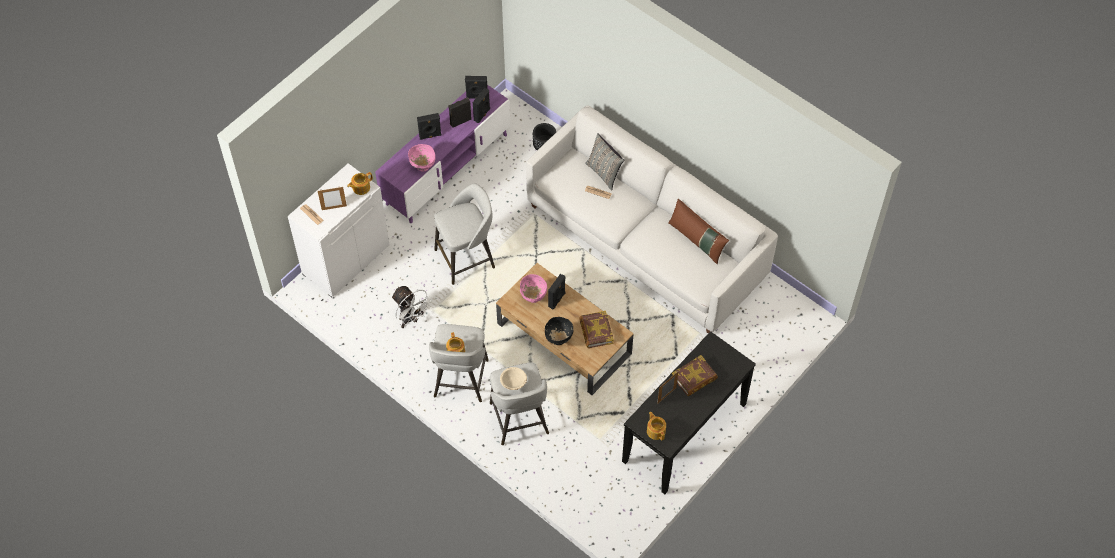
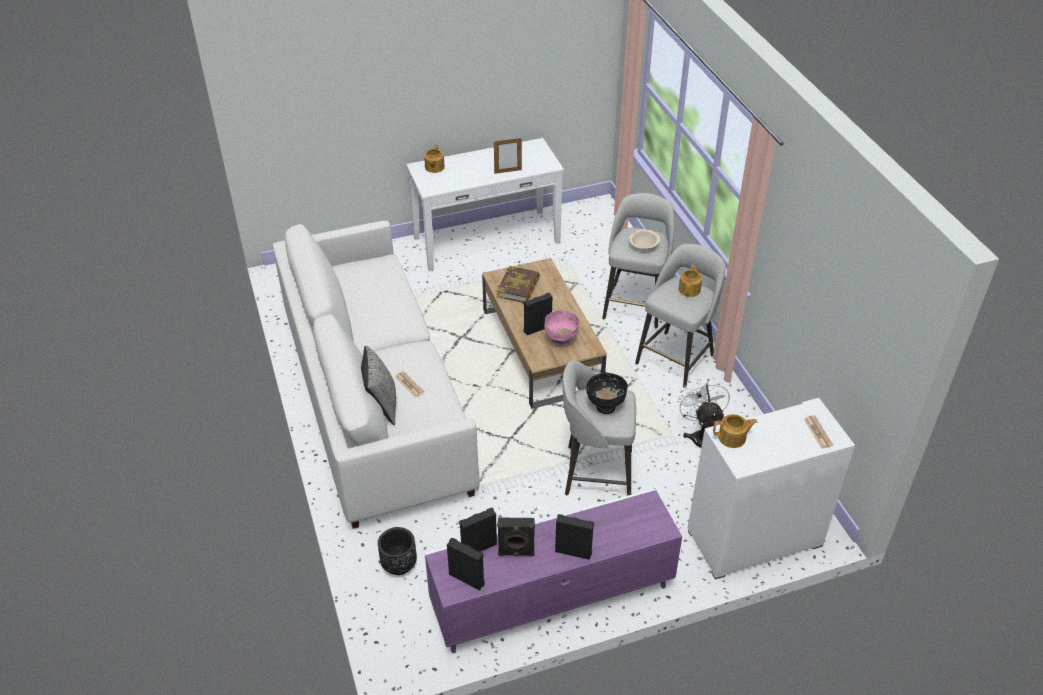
camera: 150 degrees left, 15 degrees down
picture frame [318,187,347,210] -> none
pink bowl [408,144,435,172] -> none
black bowl [545,317,574,345] -> black bowl moved to [586,373,628,414]
black console table [622,331,756,494] -> white console table [406,138,564,271]
teapot [647,412,666,441] -> teapot moved to [424,145,445,173]
brown pillow [668,199,729,264] -> none
book [671,355,718,396] -> none

